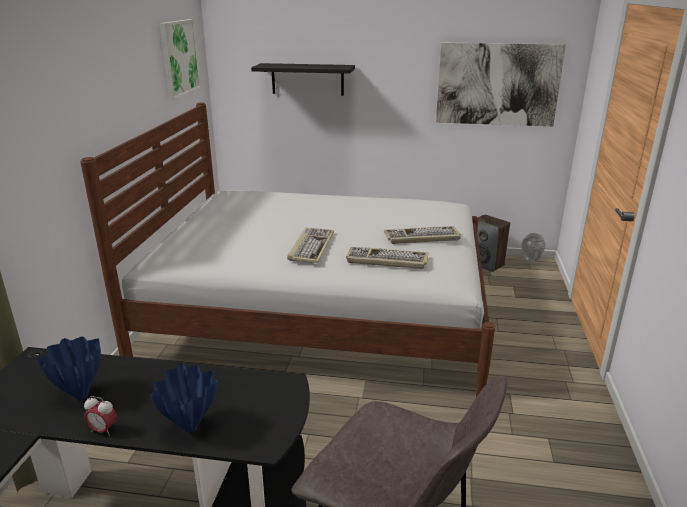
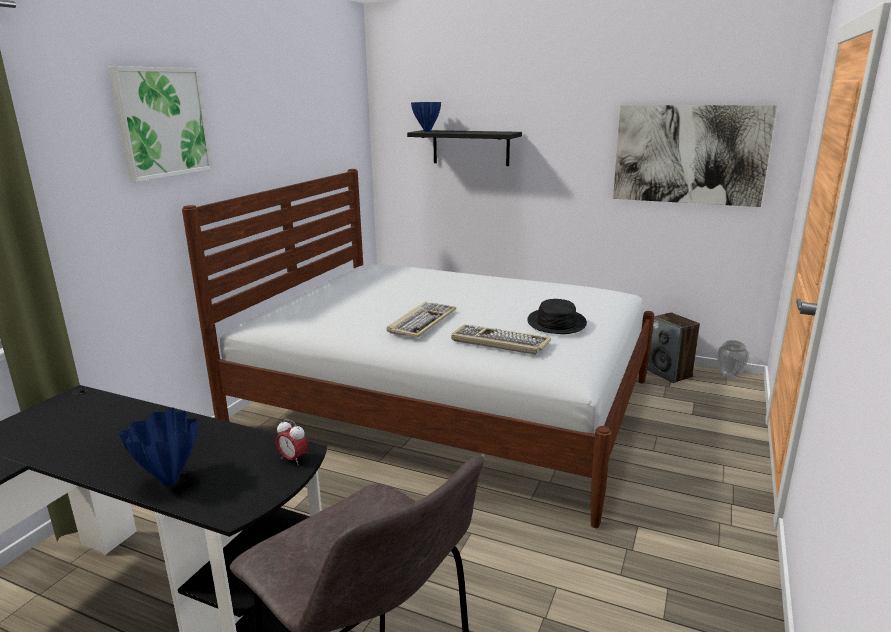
camera: 15 degrees right, 5 degrees down
blue vase [37,337,101,400] -> blue vase moved to [411,102,441,132]
alarm clock [84,396,117,436] -> alarm clock moved to [276,419,308,465]
picture [160,19,201,100] -> picture moved to [108,66,213,182]
keyboard [384,226,461,244] -> black hat [527,299,587,334]

